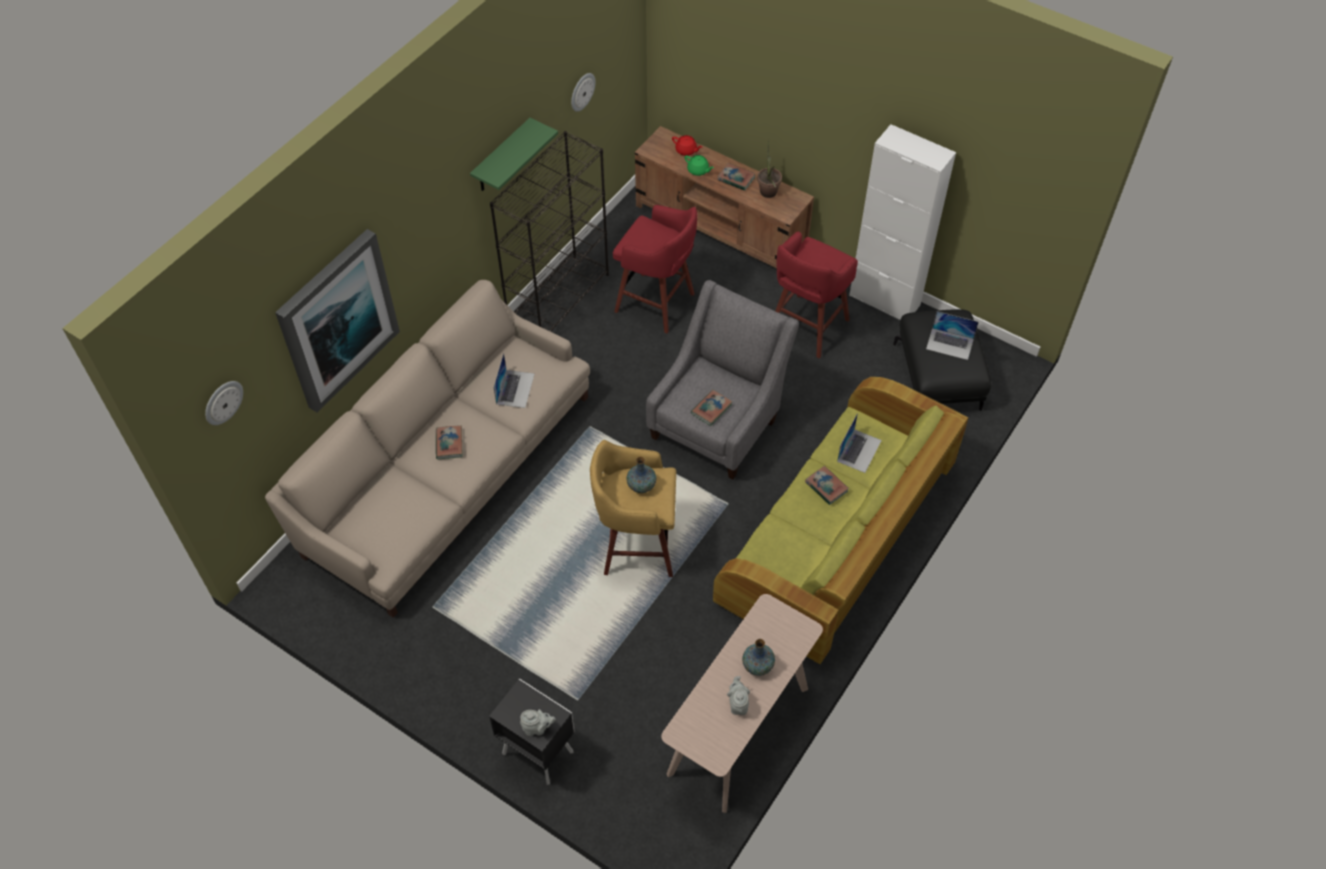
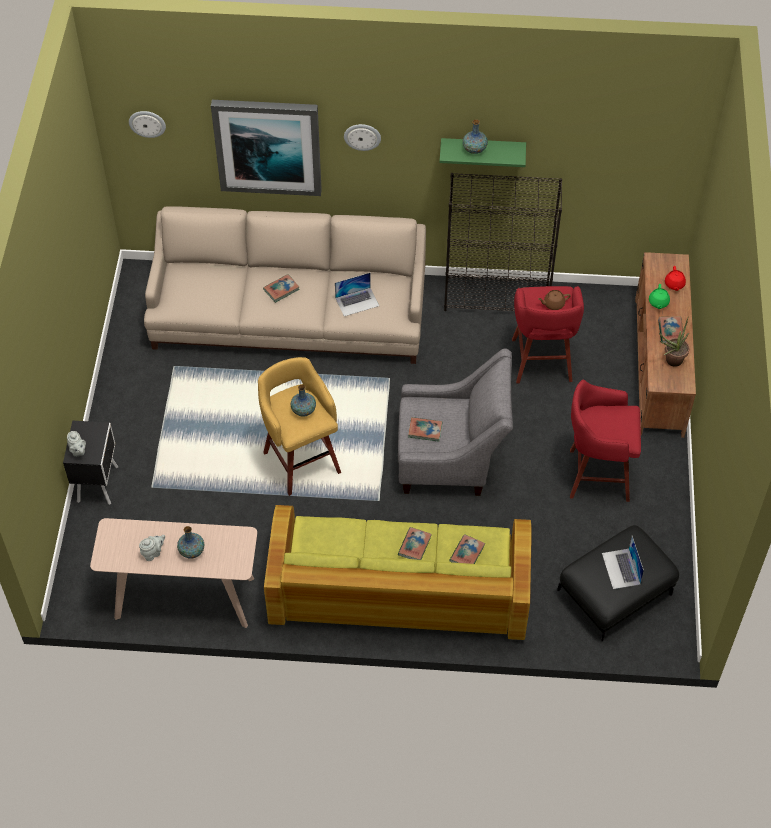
camera: 60 degrees right, 0 degrees up
wall clock [571,73,596,112] -> wall clock moved to [344,124,381,151]
laptop [837,413,882,473] -> book [449,534,485,564]
white cabinet [849,124,956,320] -> none
none -> vase [463,119,488,154]
none -> brown teapot [538,290,571,310]

